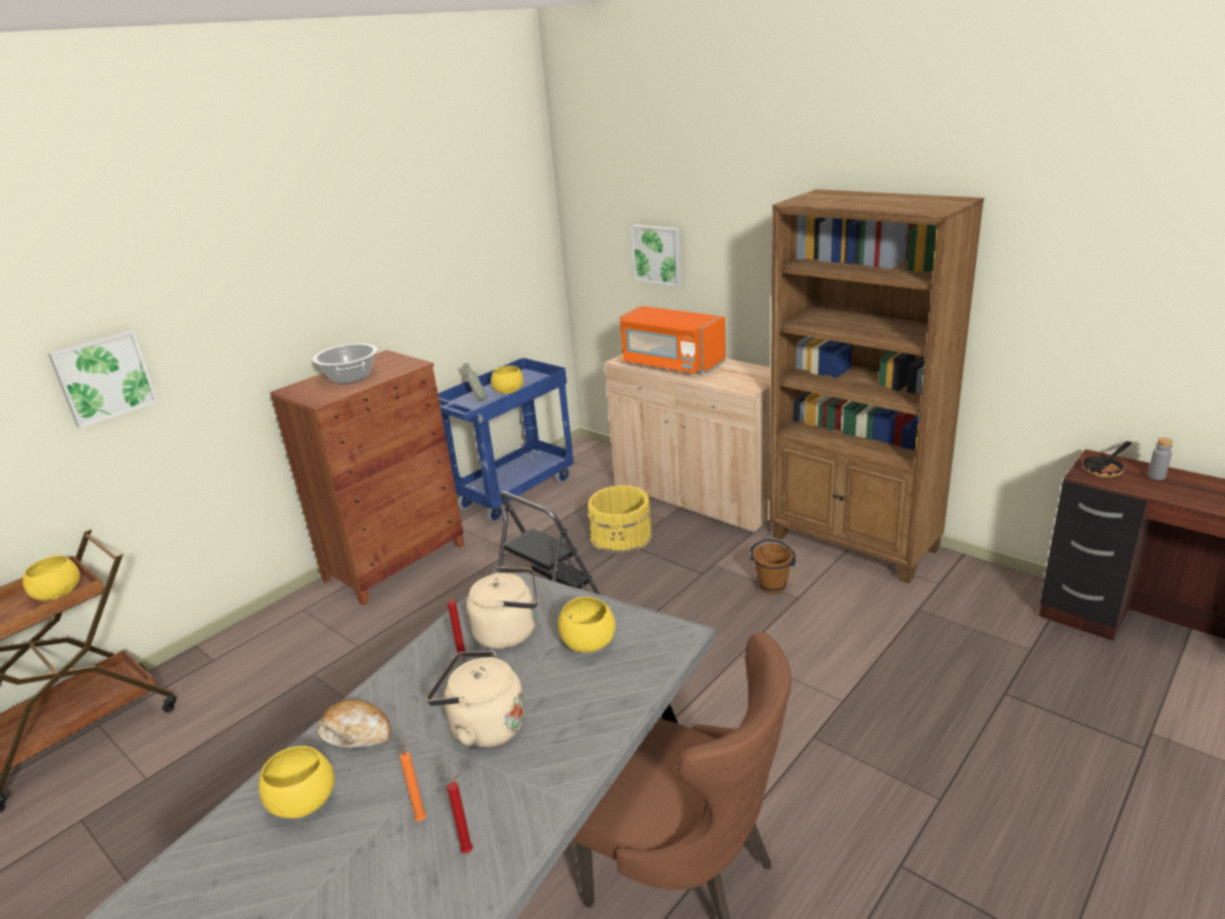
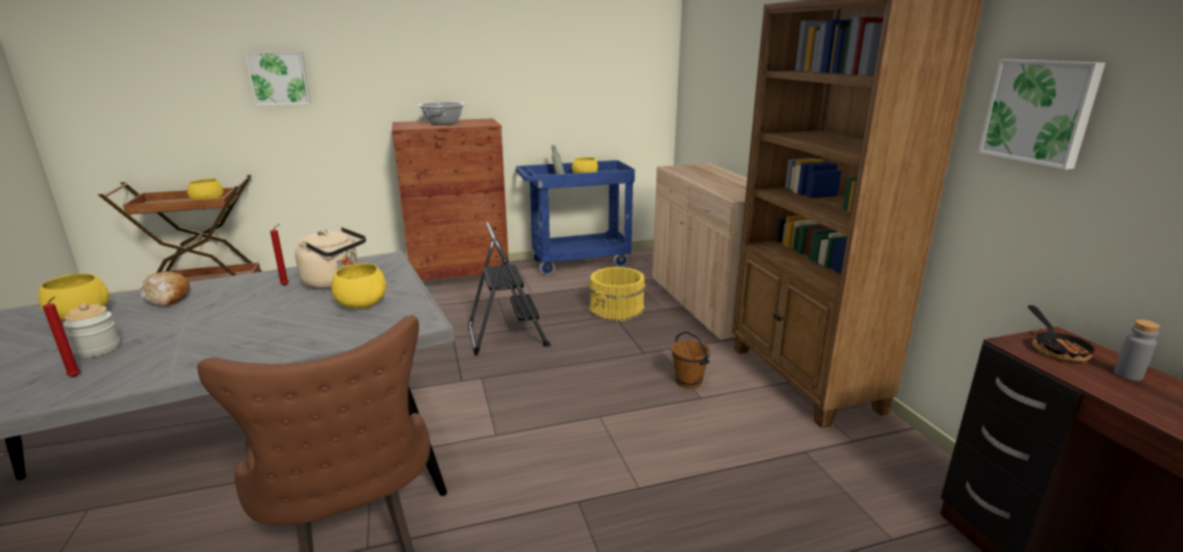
camera: 30 degrees right, 5 degrees down
orange candle [400,741,426,821] -> jar [63,303,120,358]
beige kettle [427,651,525,749] -> none
orange microwave [620,306,726,374] -> none
picture [631,224,682,287] -> picture moved to [978,60,1105,170]
frying pan [1082,441,1131,478] -> frying pan turned 75 degrees counterclockwise [1028,305,1100,362]

